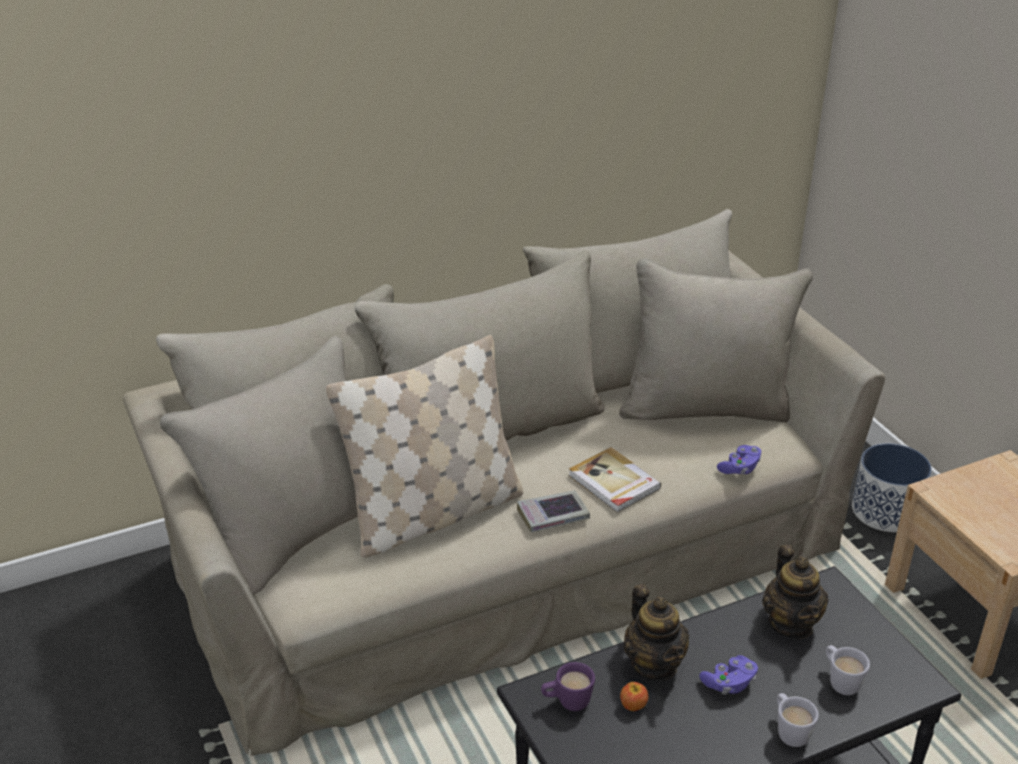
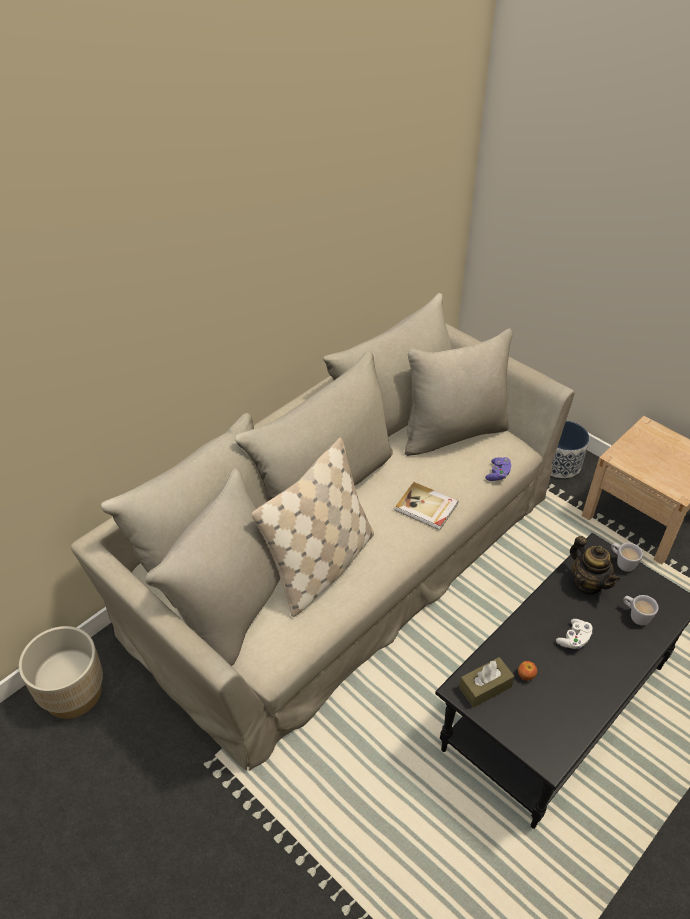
camera: 20 degrees left, 10 degrees up
book [517,490,590,532] -> none
purple mug [541,662,595,711] -> brown tissue box [459,657,515,708]
teapot [623,584,689,681] -> none
purple game controller [699,655,758,694] -> white game controller [556,619,593,649]
white mug [777,693,819,747] -> white mug moved to [611,543,643,572]
none -> beige planter [19,626,103,719]

